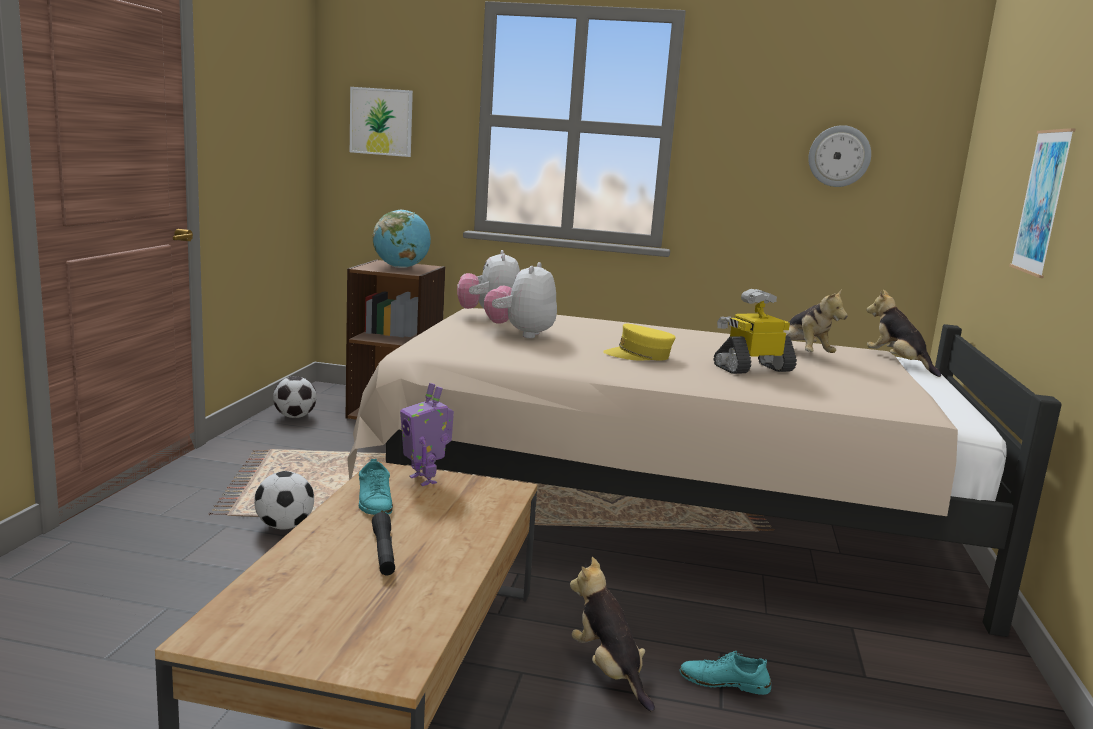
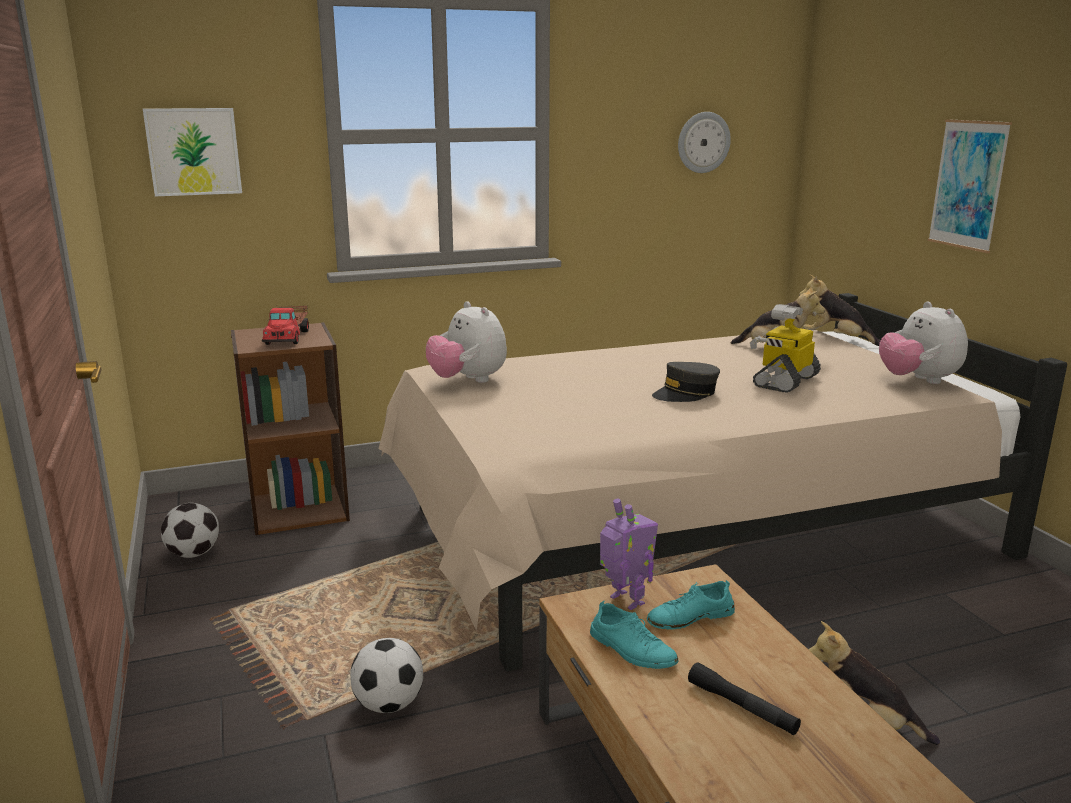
camera: 30 degrees left, 5 degrees up
globe [373,209,431,268] -> toy truck [262,305,309,345]
toy robot [400,383,454,486] -> toy robot turned 150 degrees counterclockwise [600,498,658,610]
plush toy [484,262,557,338] -> plush toy moved to [879,302,968,384]
yellow cap [603,324,676,360] -> grey cap [652,362,720,402]
turquoise shoe [679,651,771,695] -> turquoise shoe moved to [647,580,735,630]

